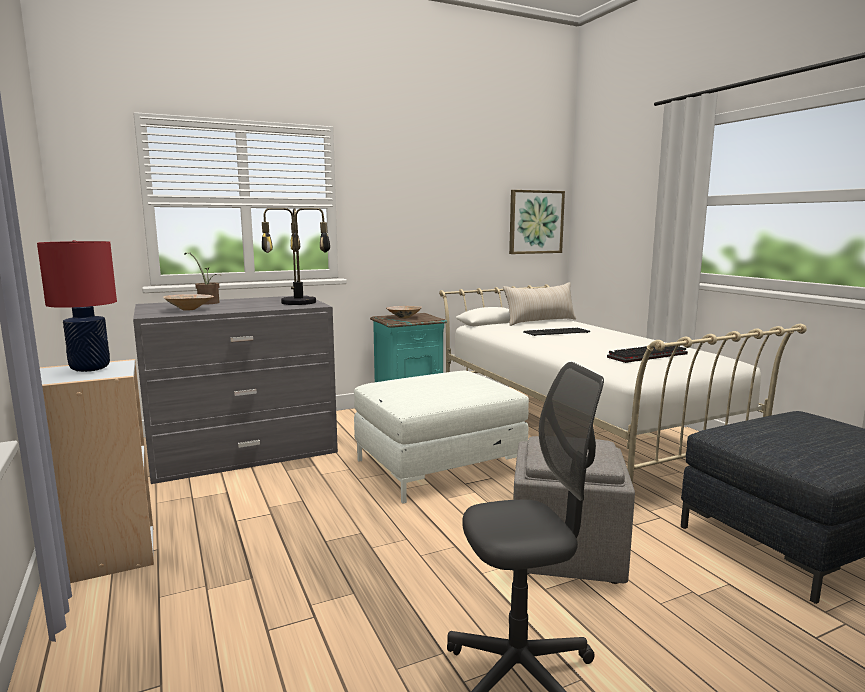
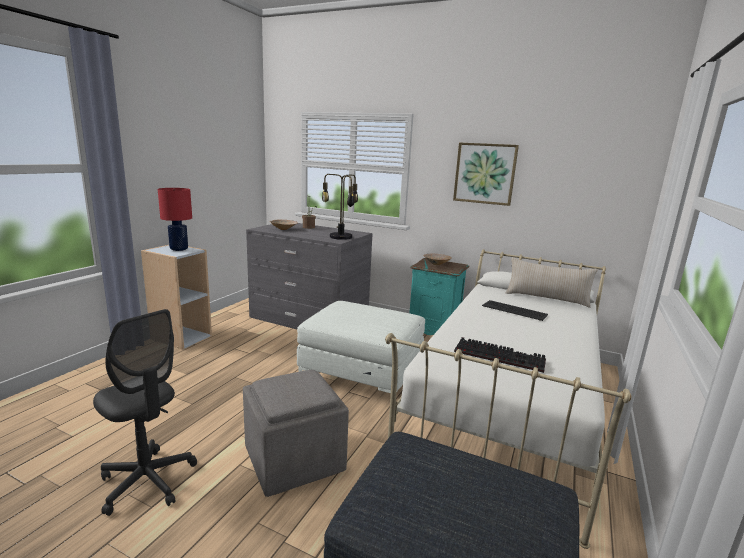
camera: 50 degrees right, 5 degrees up
picture [509,190,565,254] -> picture moved to [453,143,519,206]

